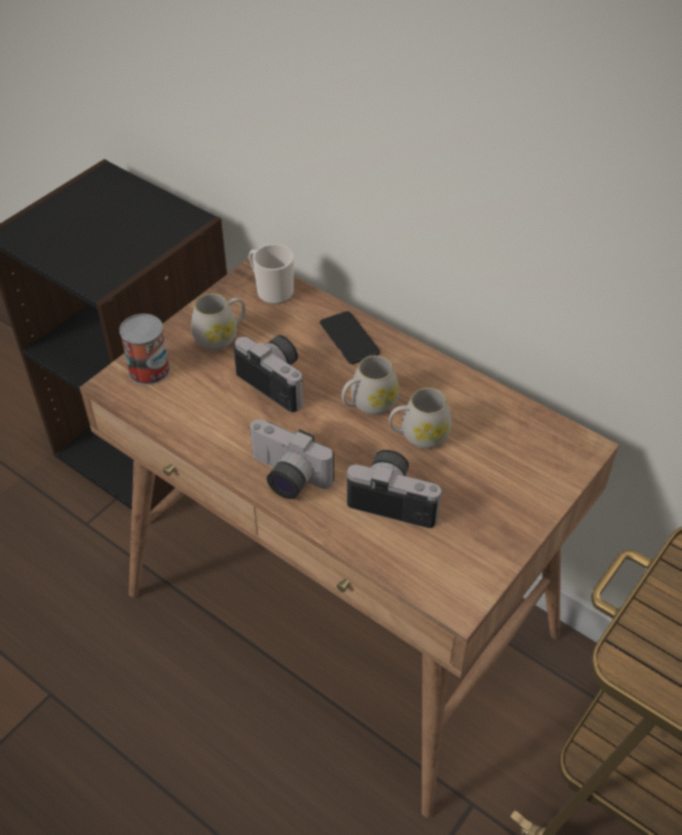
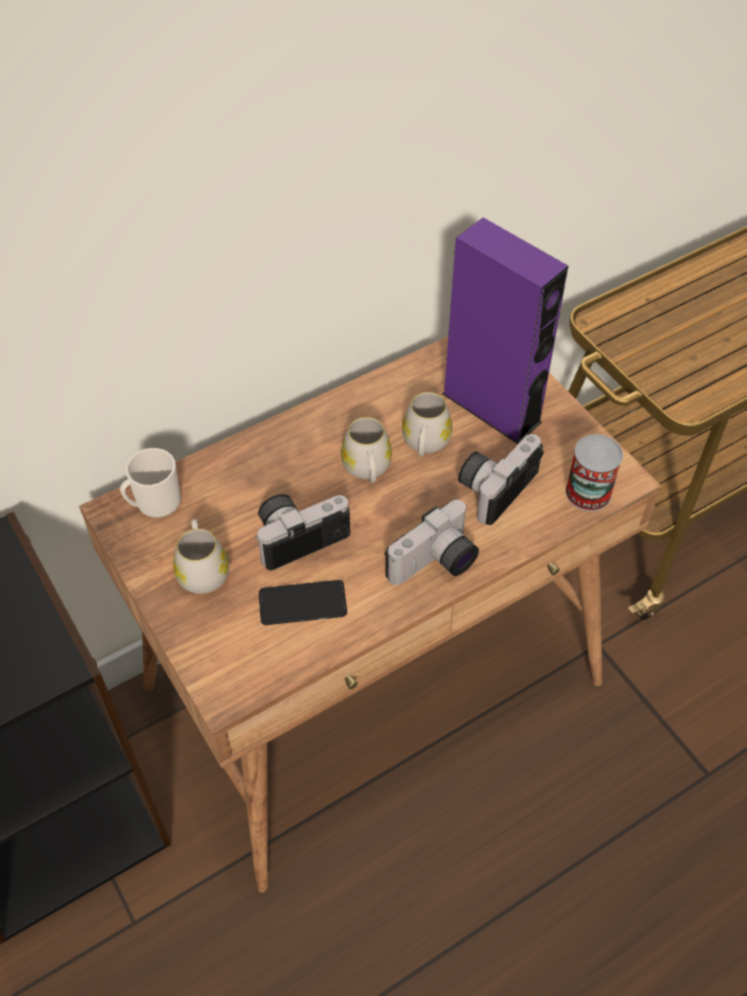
camera: 70 degrees left, 5 degrees up
can [119,314,170,385] -> can moved to [565,434,623,511]
phone [320,311,380,364] -> phone moved to [259,580,347,625]
none -> purple speaker [442,217,568,444]

